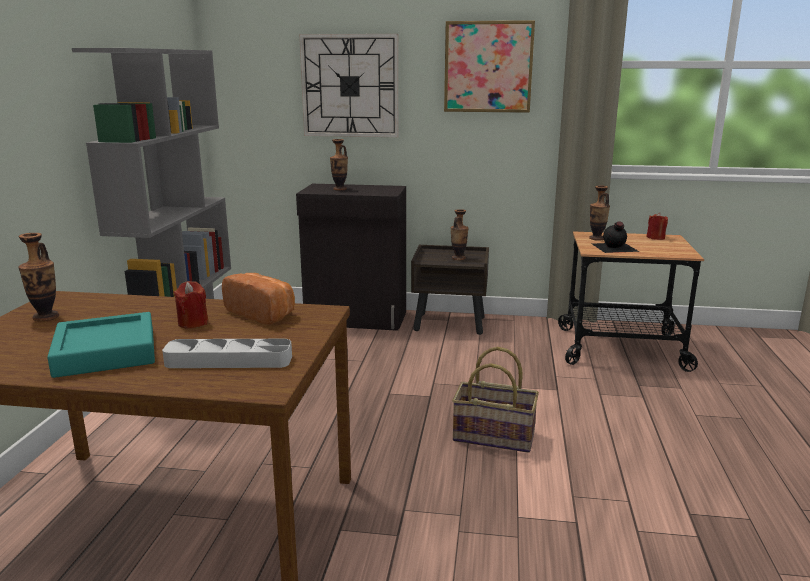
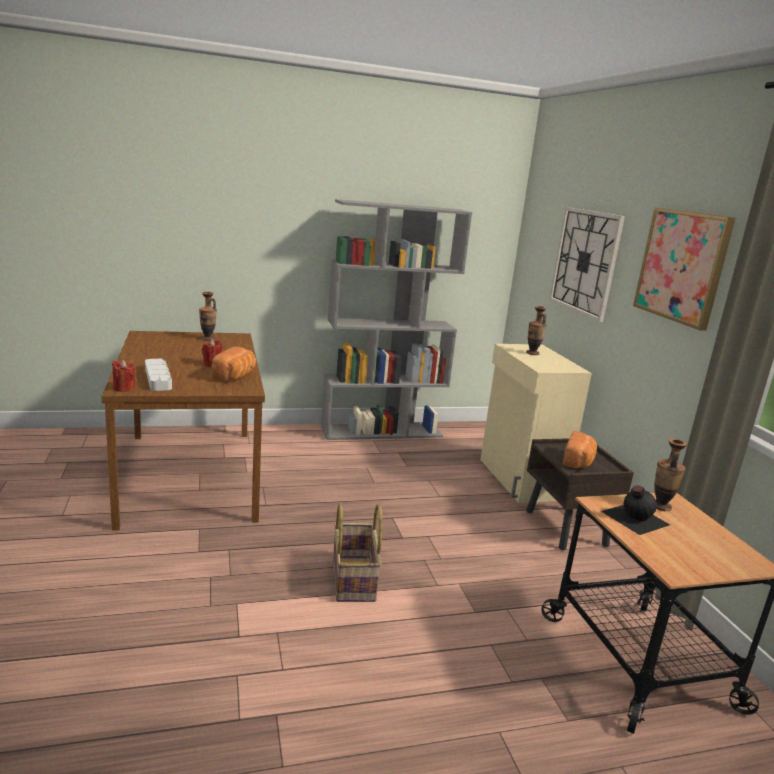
camera: 65 degrees right, 0 degrees up
turquoise tray [47,312,155,378] -> none
black cabinet [296,184,406,331] -> beige cabinet [480,344,592,503]
vase [451,209,469,260] -> bread [563,431,597,468]
red candle [647,213,668,240] -> red candle moved to [112,360,135,392]

